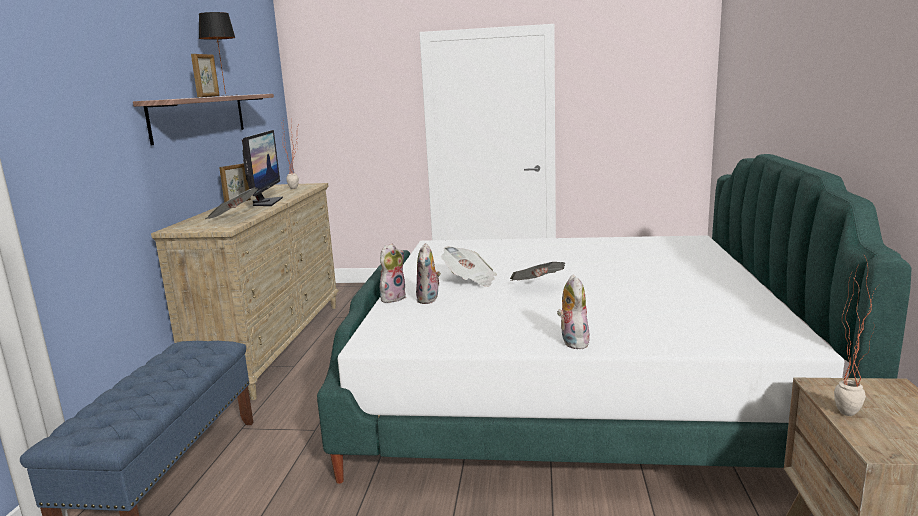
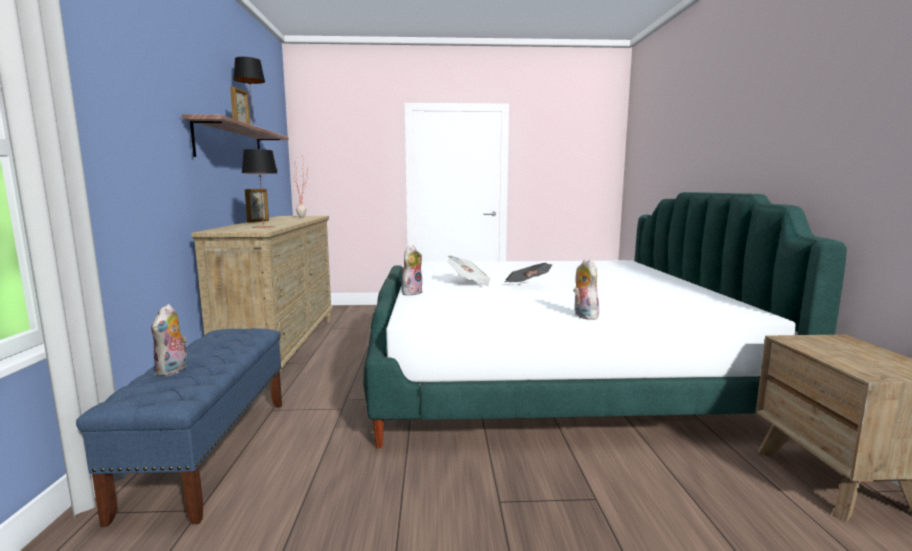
camera: 10 degrees left, 5 degrees down
newspaper [205,187,258,219] -> table lamp [242,149,277,228]
monitor [242,130,283,206] -> none
plush toy [416,243,441,304] -> plush toy moved to [151,304,187,376]
potted plant [834,255,879,416] -> none

